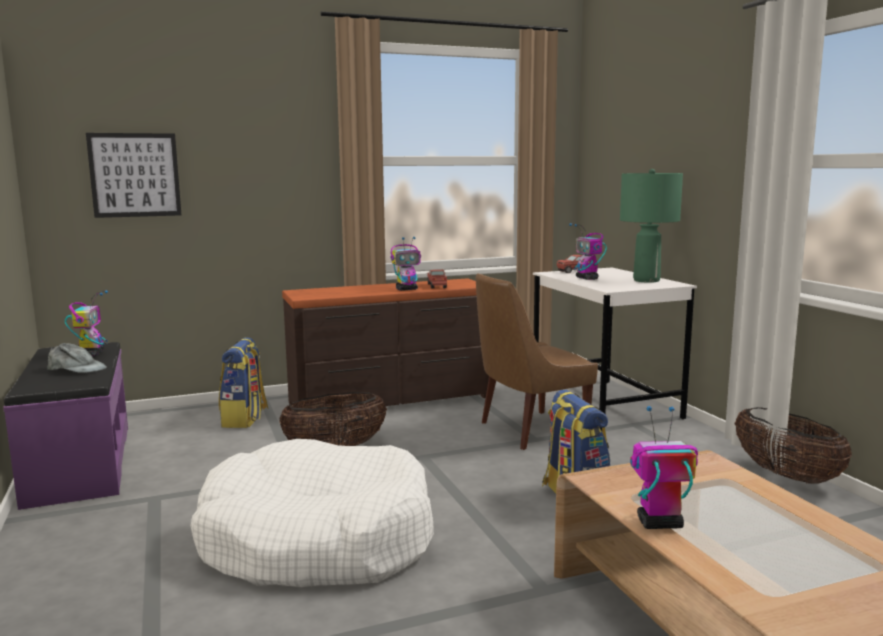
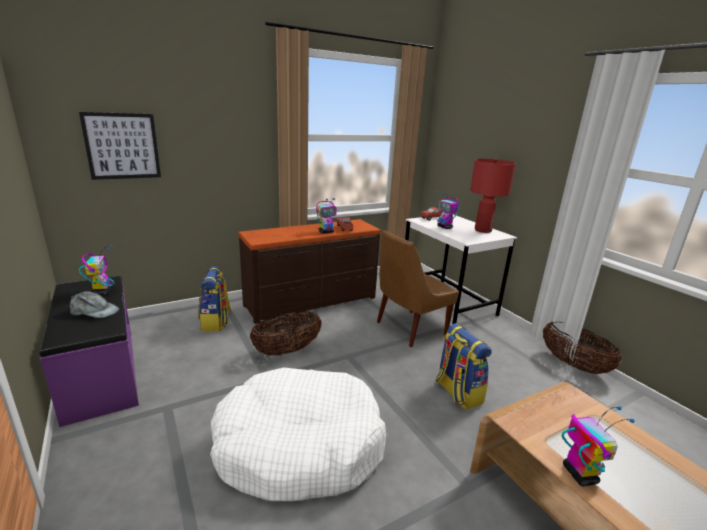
camera: 10 degrees left, 10 degrees up
green table lamp [620,169,683,283] -> red table lamp [470,158,516,233]
toy robot [630,406,698,529] -> toy robot turned 90 degrees clockwise [562,406,635,486]

